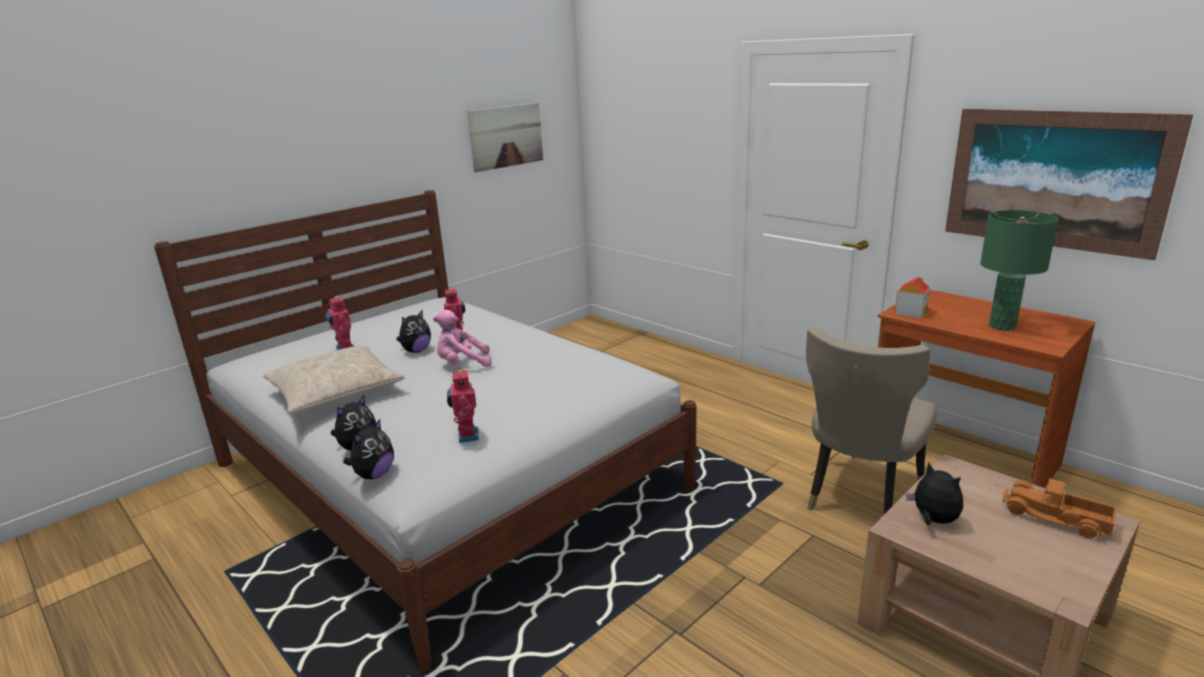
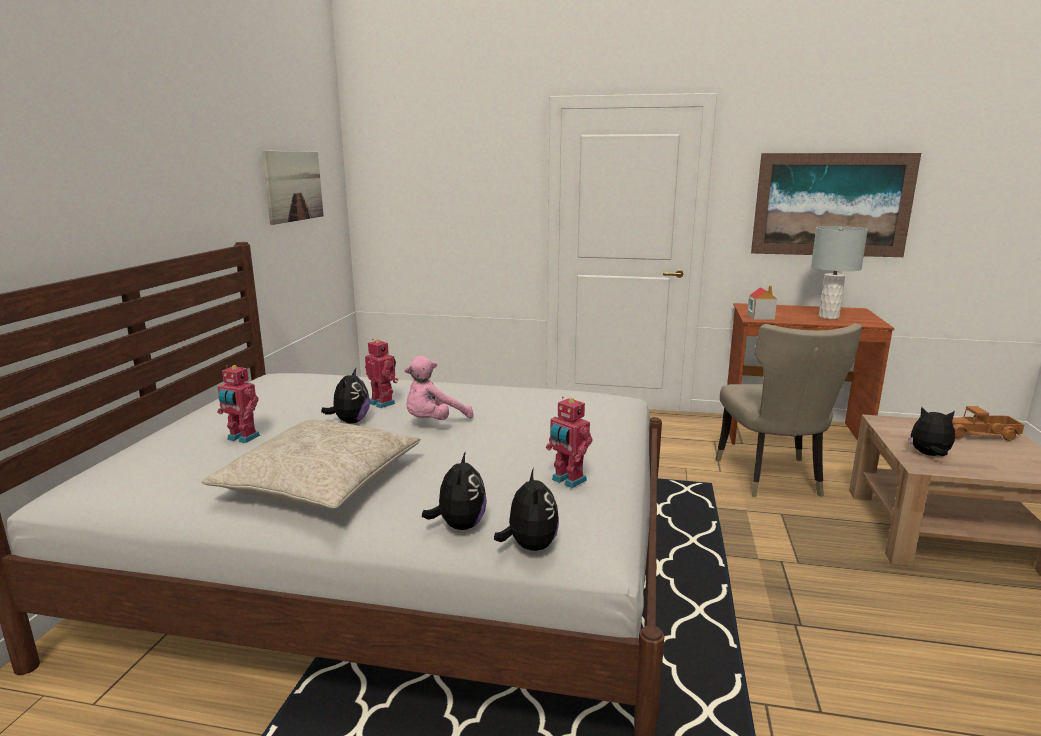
camera: 35 degrees left, 5 degrees down
green table lamp [980,210,1058,331] -> grey table lamp [811,226,868,319]

